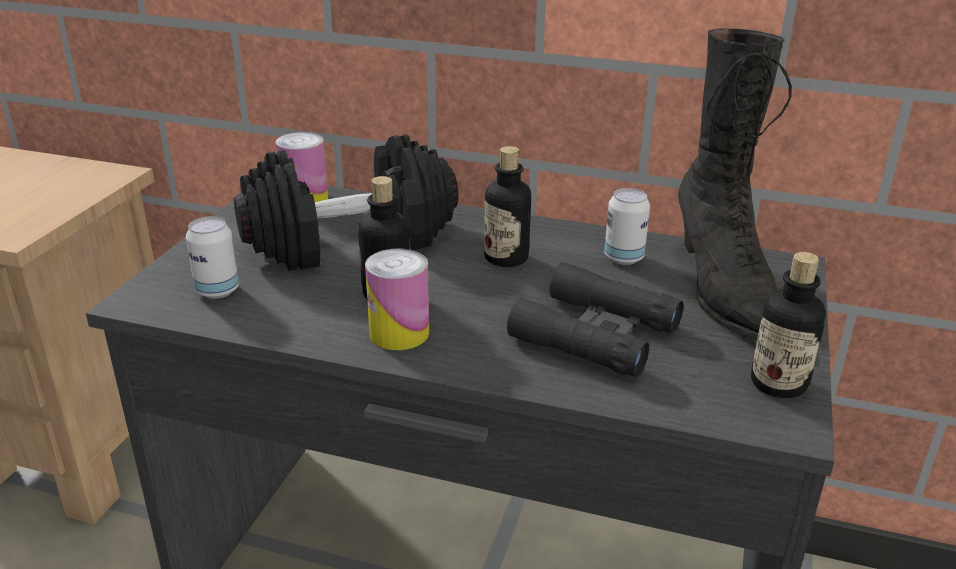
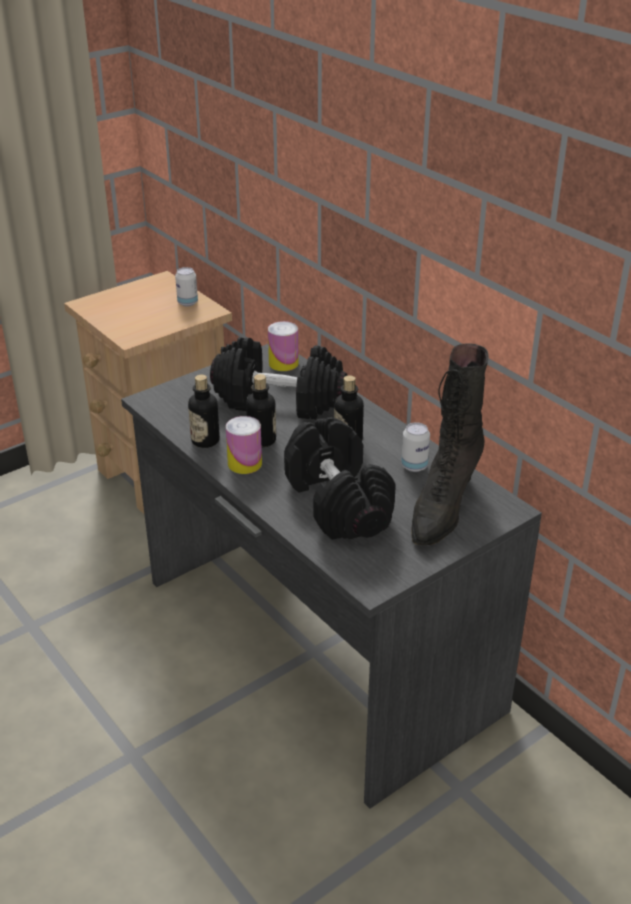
camera: 35 degrees right, 5 degrees up
can [186,216,239,299] -> can moved to [175,267,198,307]
black binoculars [507,262,684,377] -> black dumbbell [284,417,396,540]
bottle [751,252,826,398] -> bottle moved to [188,375,220,448]

